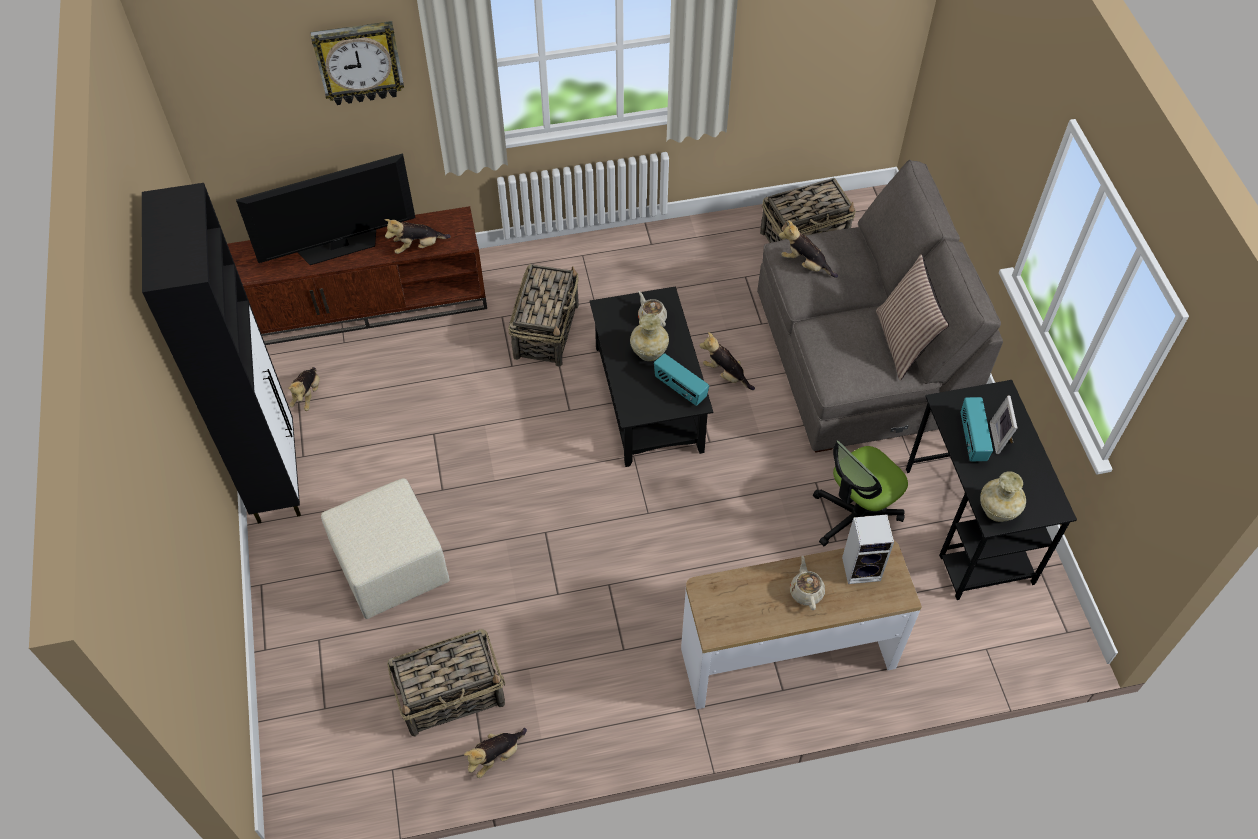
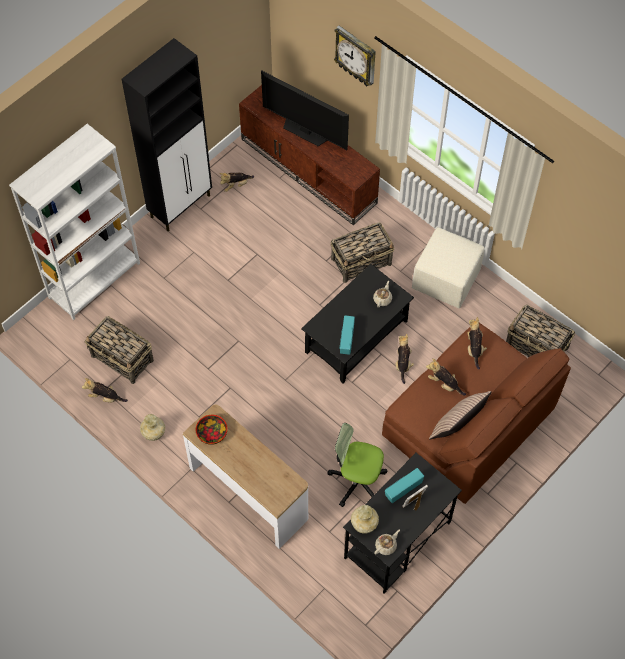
camera: 55 degrees right, 5 degrees up
beige ottoman [321,478,450,619] -> beige ottoman moved to [412,227,485,308]
plush toy [385,219,451,254] -> plush toy moved to [426,358,466,396]
beige vase [630,314,669,361] -> beige vase moved to [140,414,165,441]
grey sofa [757,160,1003,452] -> brown sofa [382,323,571,504]
beige teapot [790,556,825,610] -> beige teapot moved to [374,530,400,555]
speaker [842,515,894,584] -> none
none -> white bookcase [9,124,140,320]
none -> bowl [196,415,228,445]

